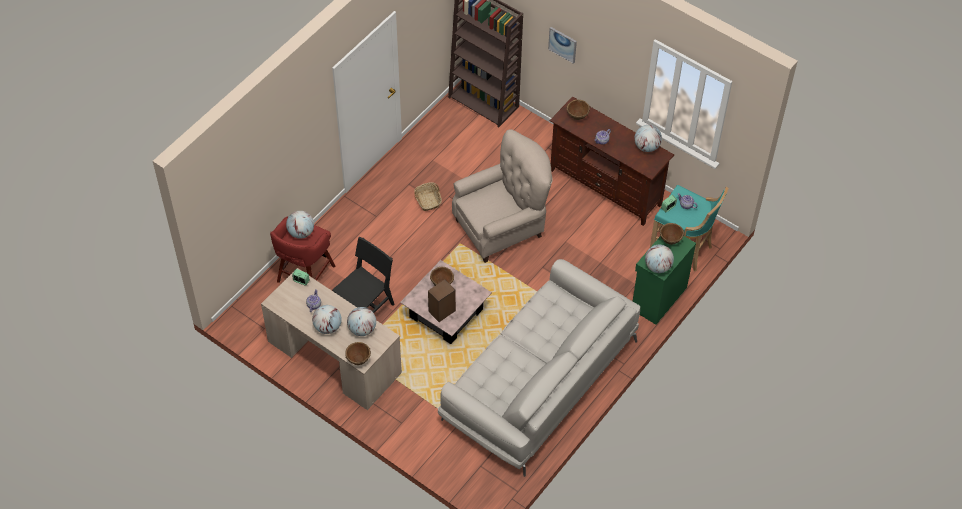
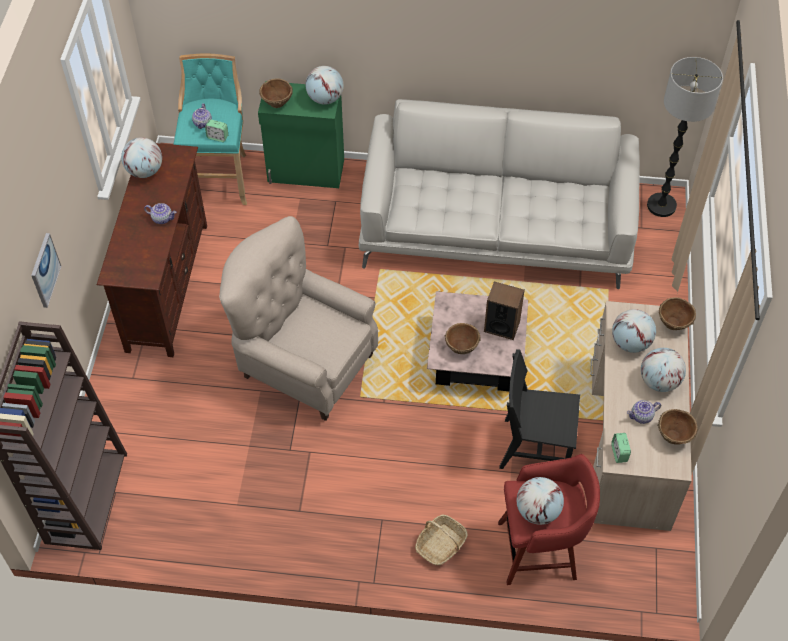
camera: 120 degrees left, 0 degrees up
basket [414,182,442,211] -> basket moved to [415,514,468,565]
brown bowl [566,100,590,120] -> brown bowl moved to [657,409,698,445]
none -> floor lamp [647,57,723,217]

